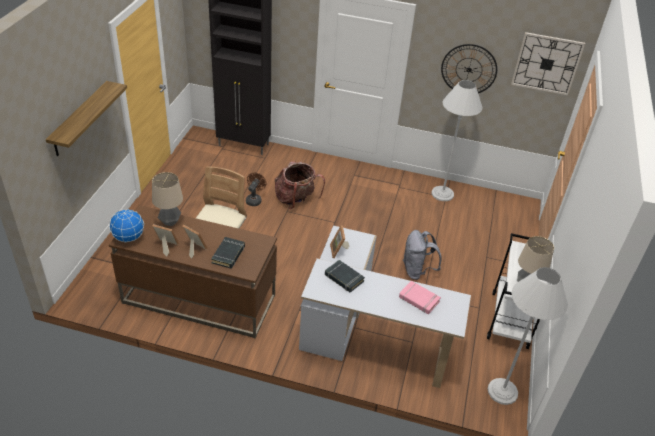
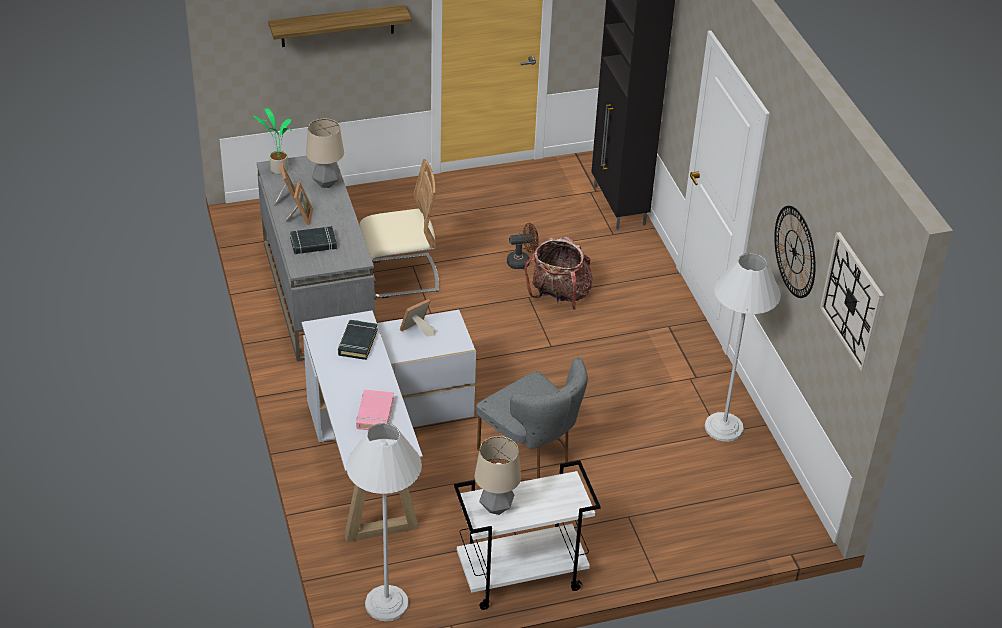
camera: 60 degrees right, 0 degrees up
brown desk [109,205,277,338] -> grey desk [257,156,376,361]
globe [109,209,144,243] -> potted plant [253,108,292,174]
grey backpack [403,230,442,280] -> grey chair [476,358,588,481]

